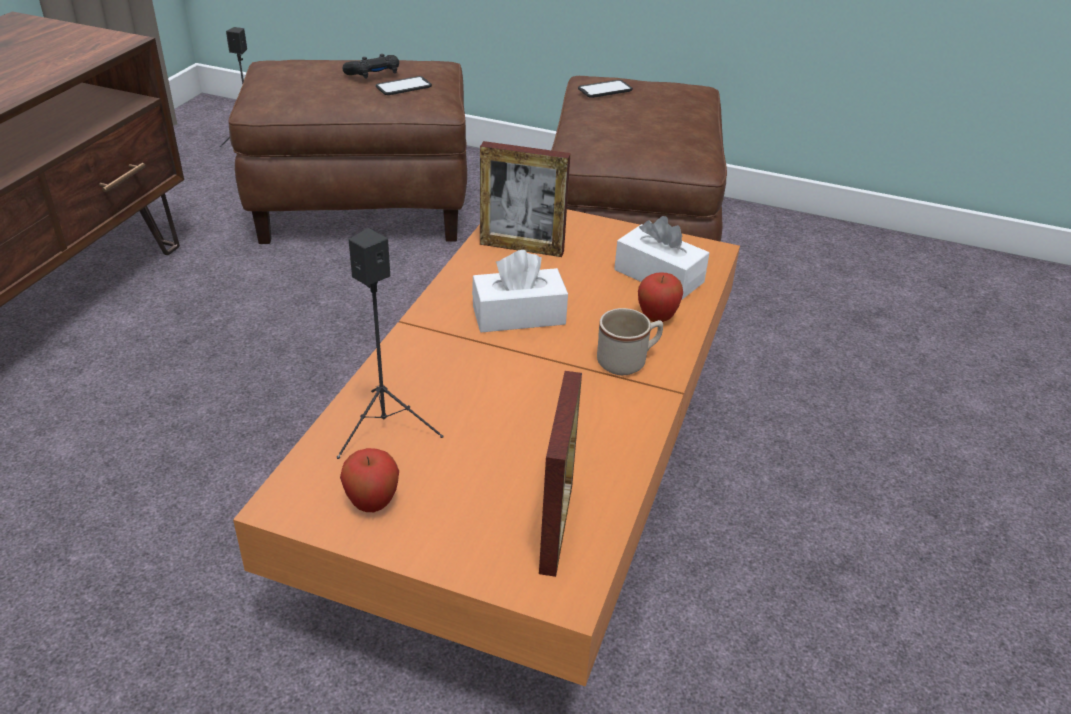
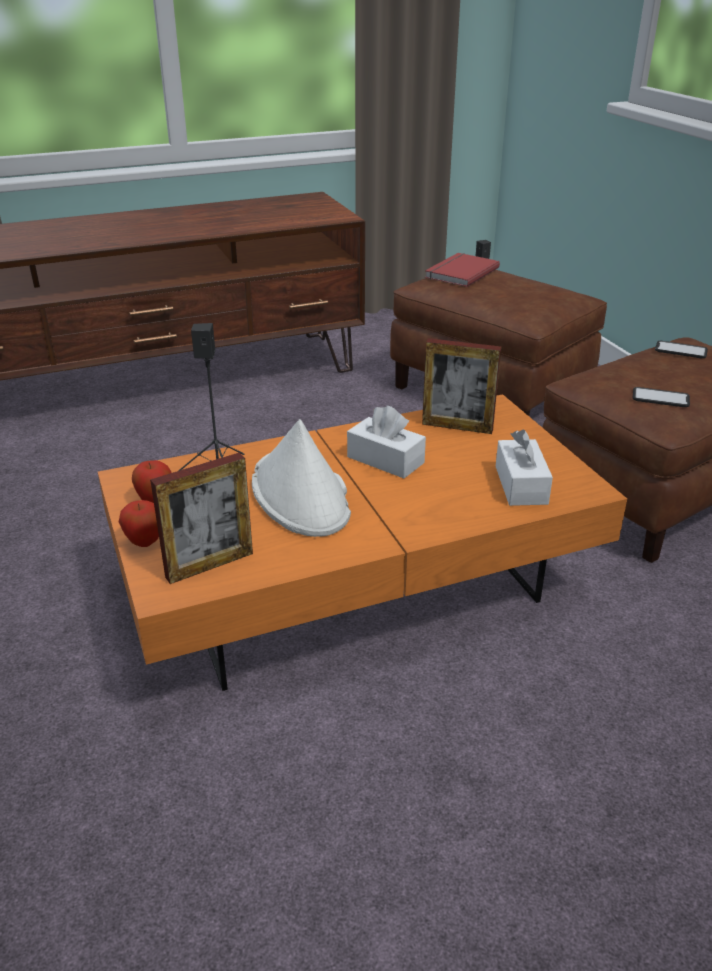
camera: 50 degrees right, 5 degrees down
black game controller [343,54,399,79] -> none
phone [375,76,432,95] -> phone moved to [633,387,690,407]
picture frame [480,141,571,257] -> picture frame turned 45 degrees counterclockwise [422,338,501,434]
beige mug [597,308,663,375] -> none
apple [638,272,683,322] -> apple moved to [119,500,159,547]
none -> white hat [252,419,351,537]
none -> red book [425,253,500,287]

